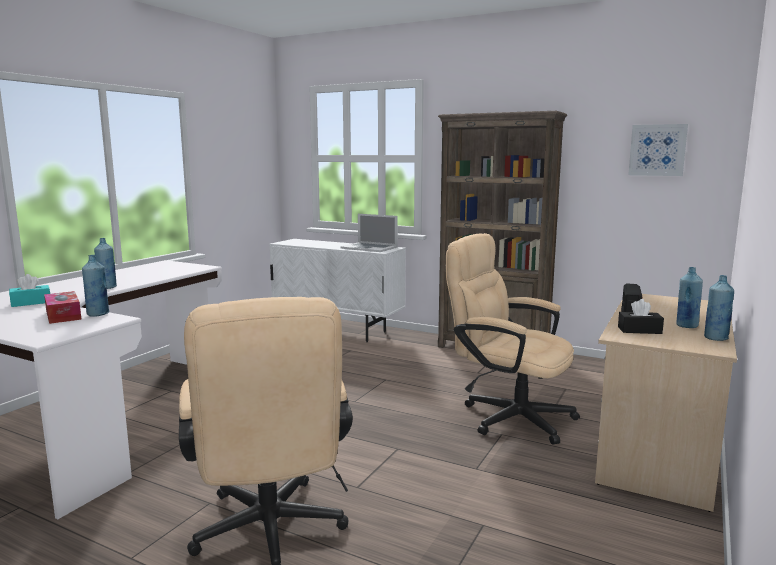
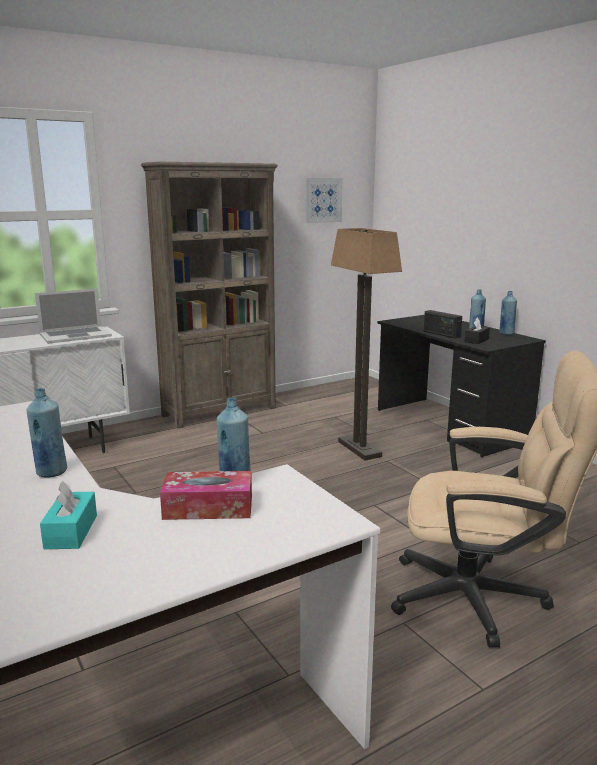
camera: 60 degrees left, 5 degrees up
beige office chair [446,233,580,445] -> floor lamp [331,228,402,461]
beige desk [595,294,737,512] -> black desk [377,315,546,457]

